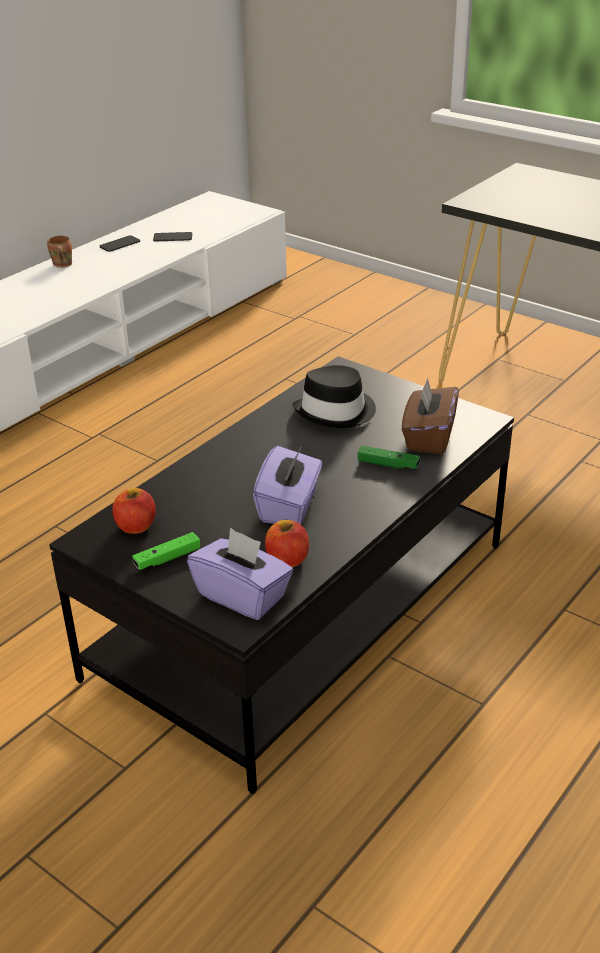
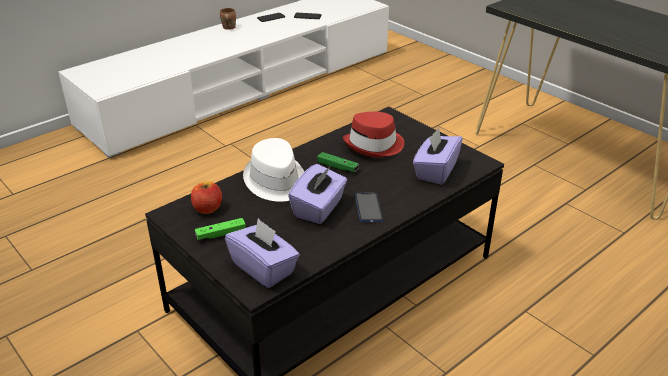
camera: 10 degrees right, 0 degrees up
apple [265,520,309,567] -> none
black hat [292,365,376,428] -> red hat [343,111,404,157]
green game controller [358,446,420,469] -> green game controller moved to [317,152,359,172]
brown tissue box [402,378,459,454] -> purple tissue box [413,127,463,185]
none -> white hat [243,138,304,202]
none -> phone [355,193,383,222]

